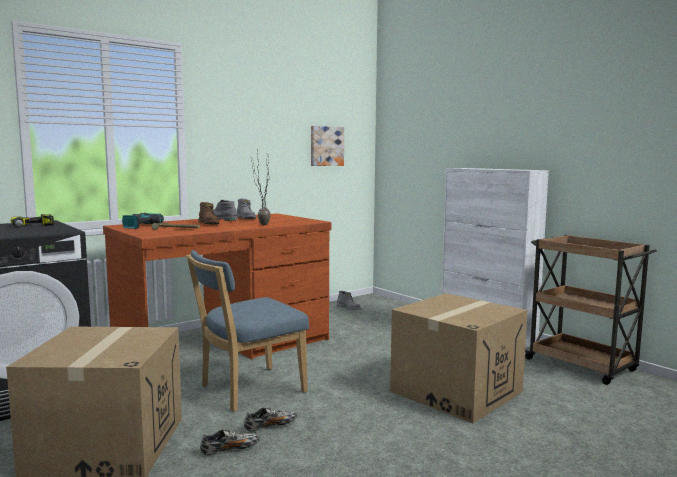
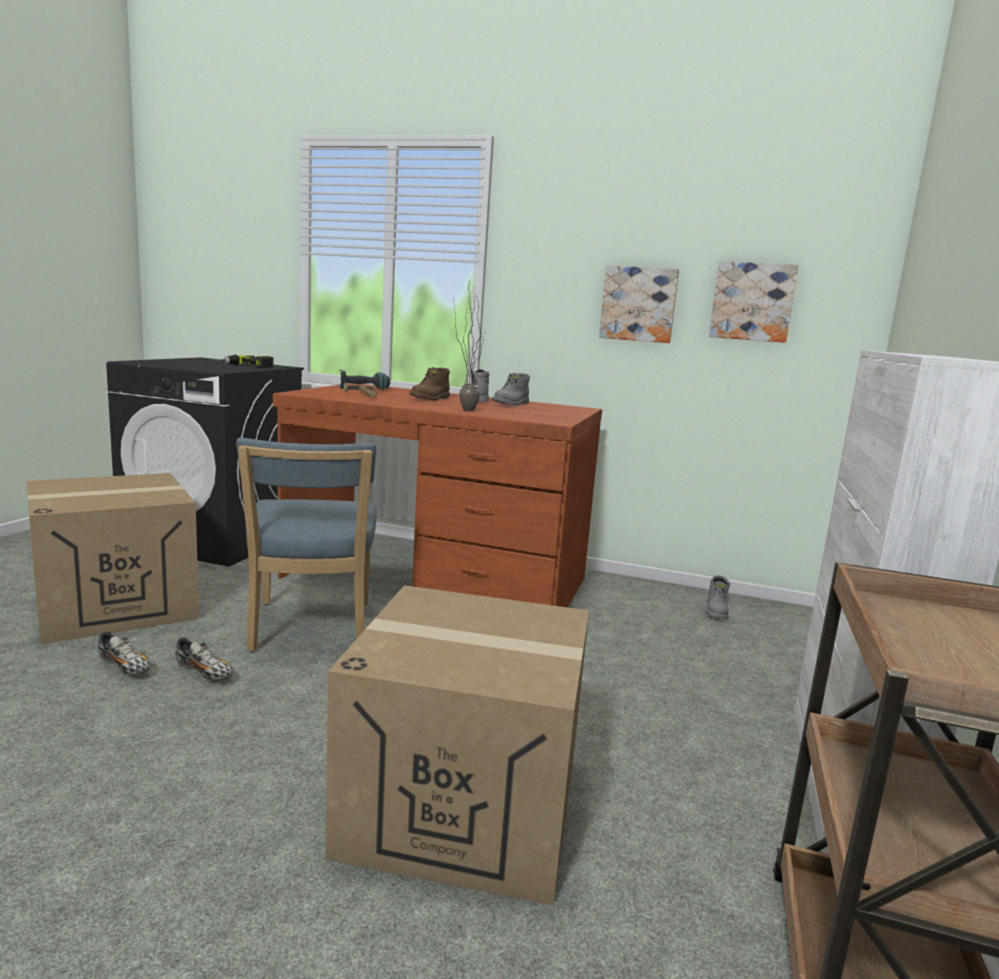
camera: 55 degrees right, 5 degrees up
blue chair [187,250,309,412] -> blue chair turned 120 degrees counterclockwise [236,438,377,652]
none -> picture [599,265,679,343]

